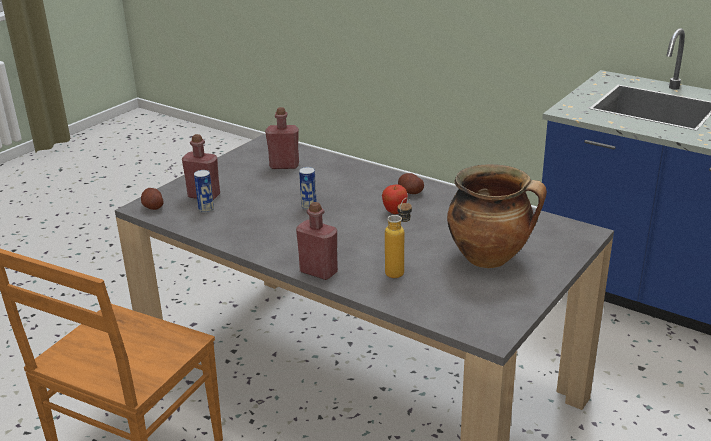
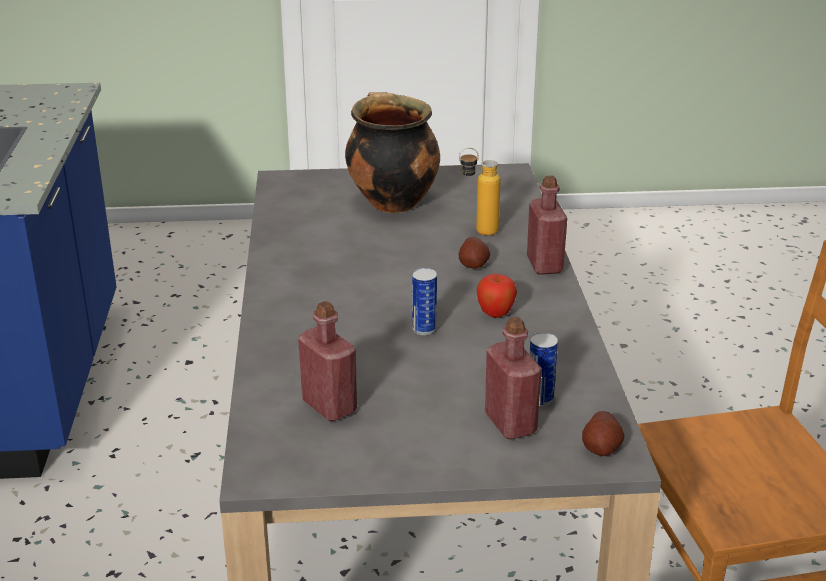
camera: 130 degrees left, 0 degrees up
apple [382,185,408,214] -> apple moved to [477,274,517,318]
potato [398,173,424,194] -> potato moved to [459,237,490,268]

